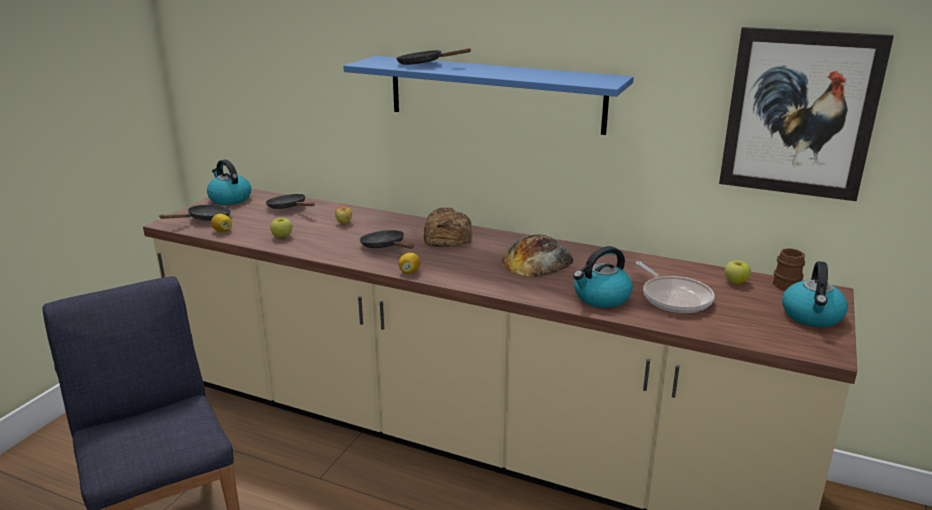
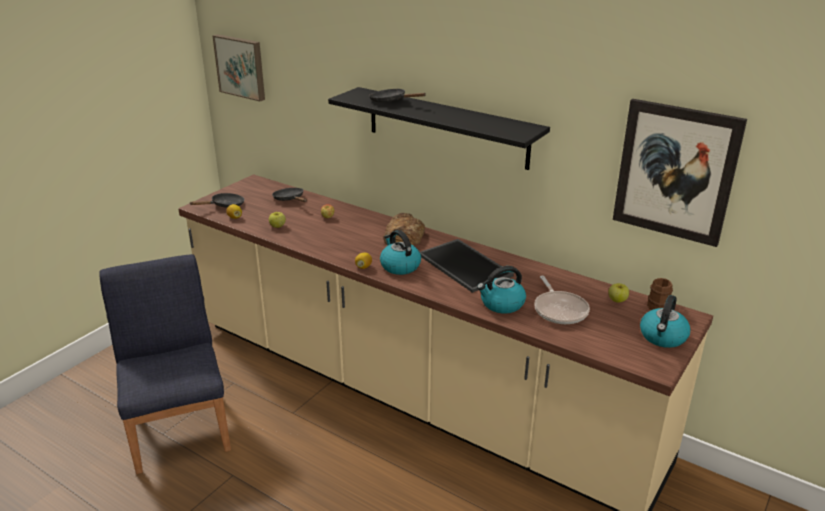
camera: 10 degrees right, 5 degrees up
kettle [207,159,251,205] -> kettle moved to [380,230,421,275]
blue shelf [343,56,634,135] -> black shelf [328,87,550,170]
black frying pan [360,230,414,249] -> none
bread [501,234,574,277] -> tray [420,239,514,293]
none -> picture [213,34,265,101]

